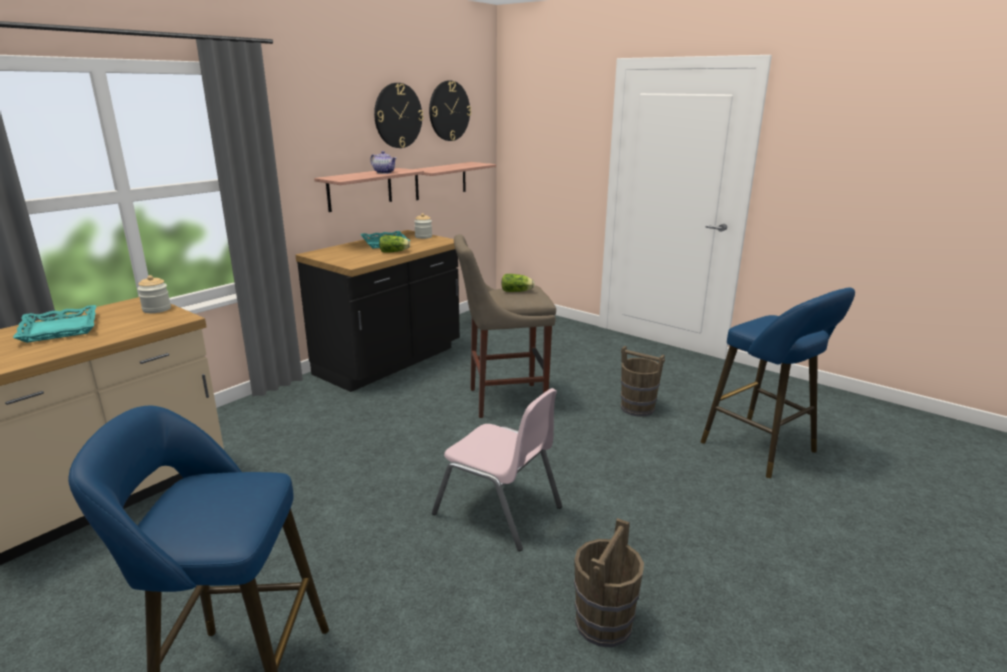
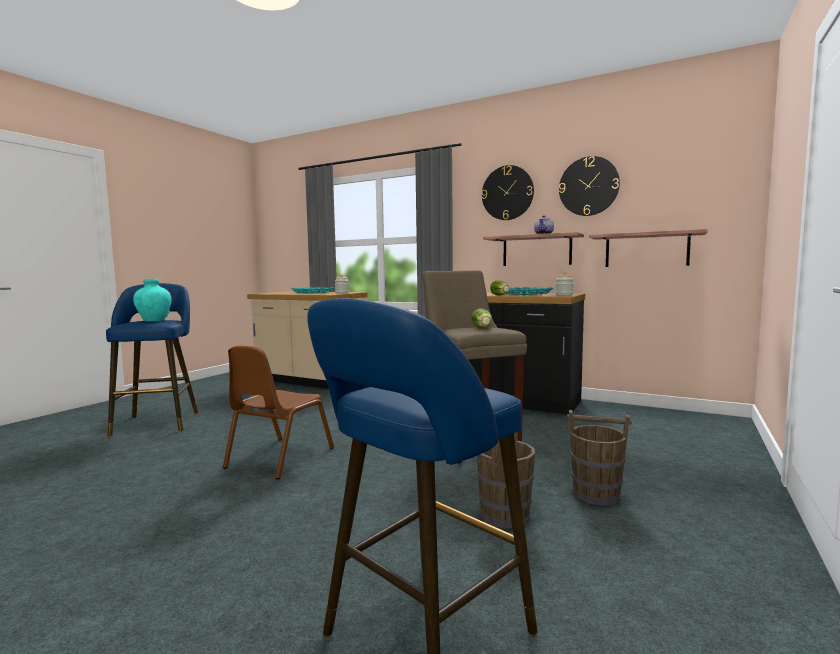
camera: 80 degrees right, 15 degrees down
wall clock [429,81,471,141] -> wall clock moved to [482,165,534,220]
pink chair [432,388,562,551] -> brown chair [223,346,334,480]
brown bucket [574,518,644,647] -> brown bucket moved to [567,410,631,506]
none -> turquoise vase [133,279,172,322]

